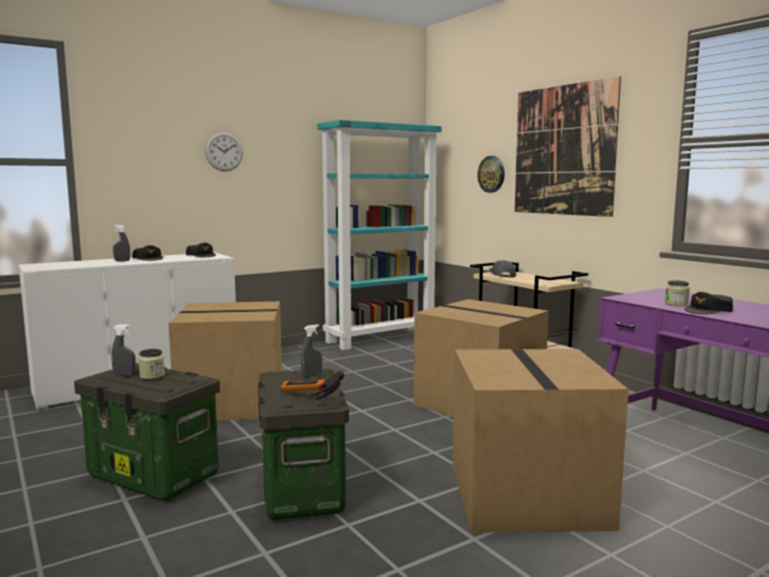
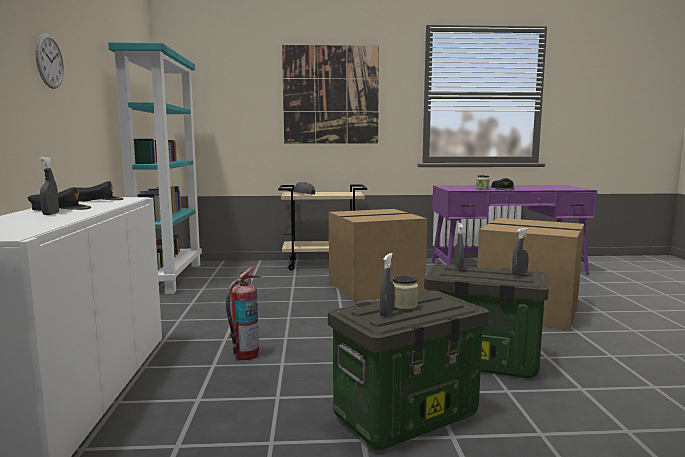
camera: 60 degrees left, 0 degrees up
cardboard box [169,301,282,421] -> fire extinguisher [226,265,261,360]
hammer [280,371,345,400] -> grey spray bottle [512,228,529,276]
wall clock [477,156,505,193] -> none

